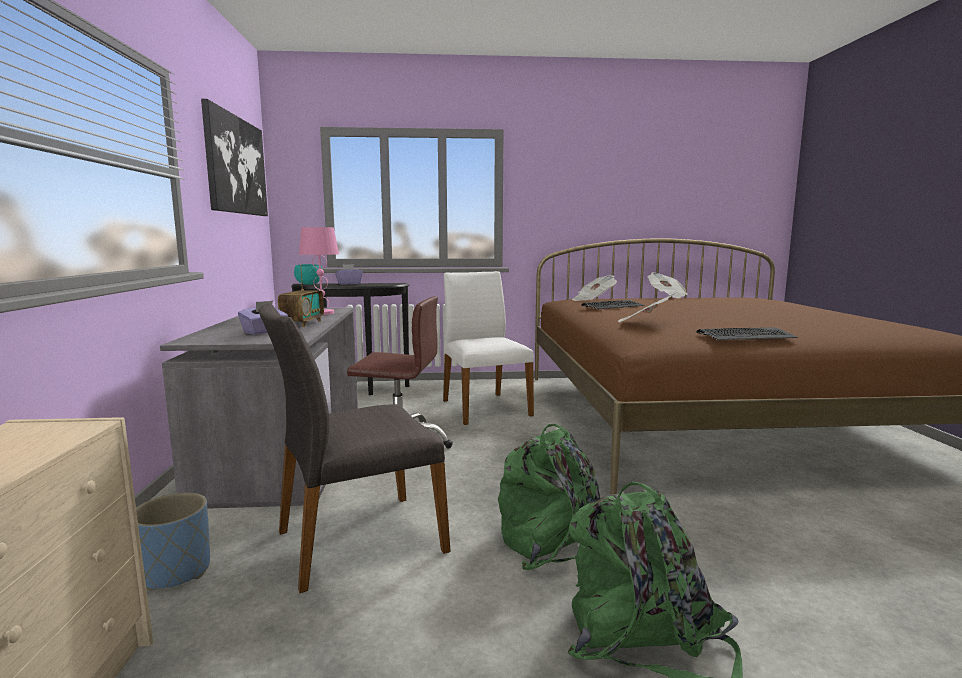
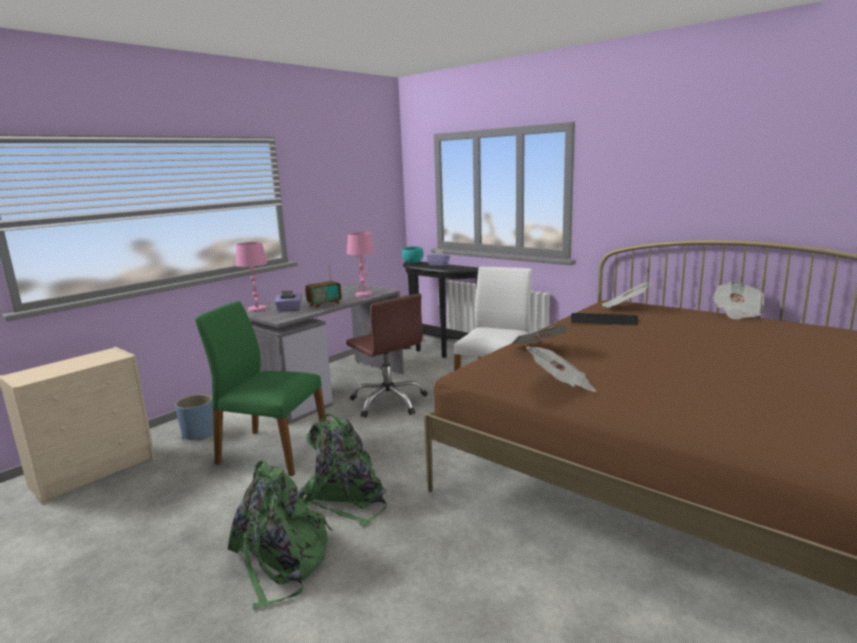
camera: 45 degrees right, 5 degrees up
picture [201,99,268,216] -> none
grey chair [258,303,451,593] -> green chair [195,301,326,476]
keyboard [696,327,797,340] -> newspaper [526,346,597,392]
none -> pink table lamp [236,242,267,312]

